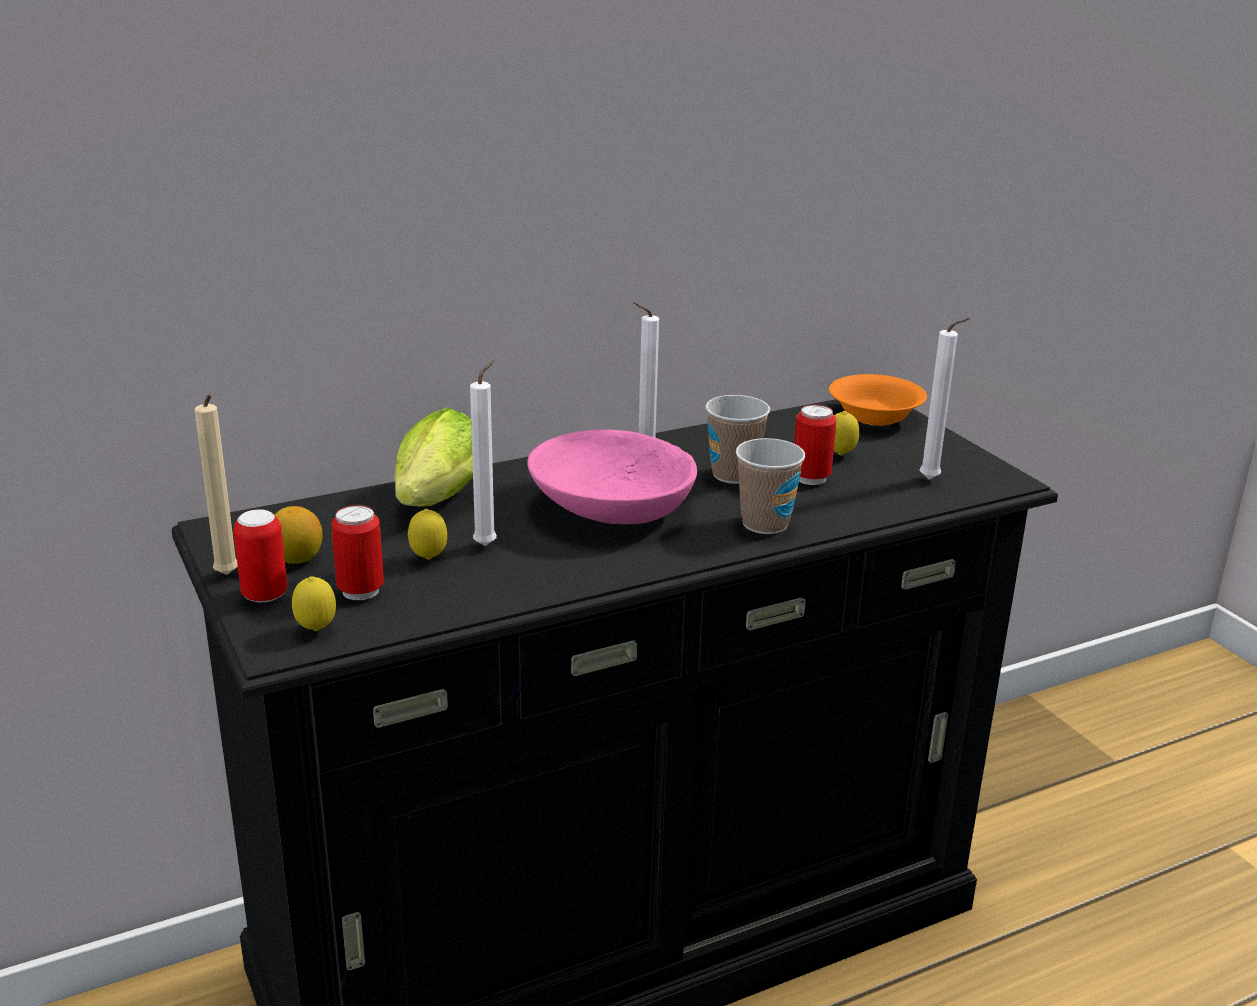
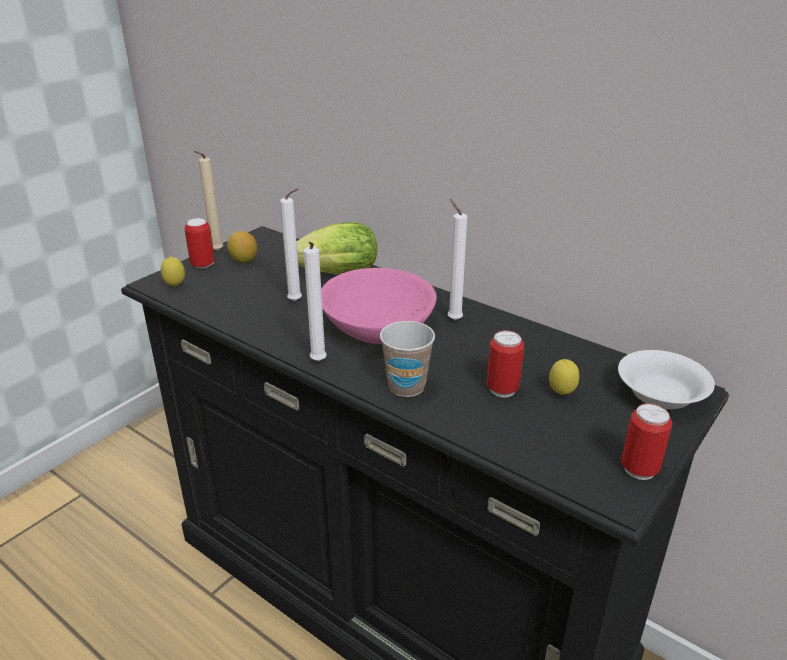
camera: 65 degrees right, 5 degrees up
can [332,505,384,600] -> can moved to [621,403,672,480]
lemon [408,509,447,560] -> none
cup [706,395,770,484] -> none
orange bowl [829,374,927,426] -> white bowl [618,350,715,409]
white candle [920,318,970,480] -> white candle moved to [304,242,327,361]

